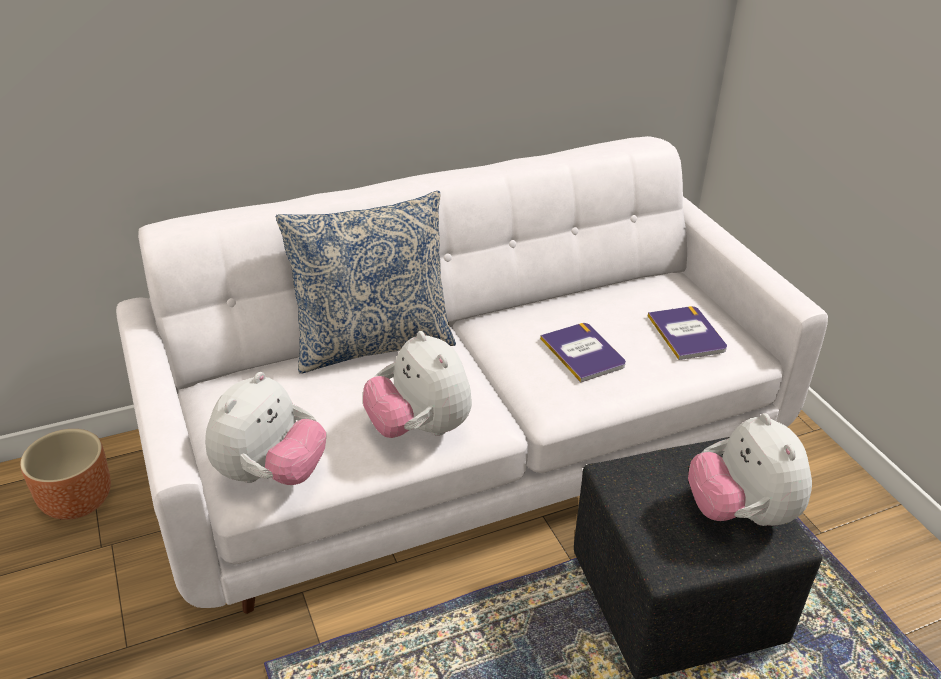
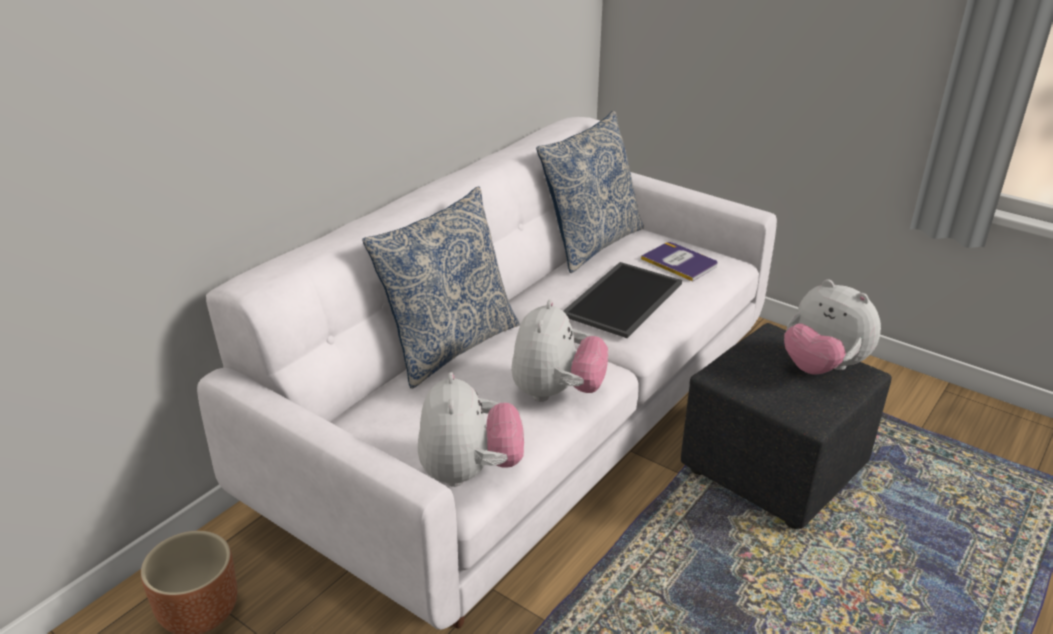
camera: 30 degrees left, 5 degrees down
plush toy [363,331,472,438] -> plush toy turned 105 degrees counterclockwise [511,299,608,402]
book [540,323,626,382] -> tray [563,262,682,338]
none -> pillow [536,111,644,273]

